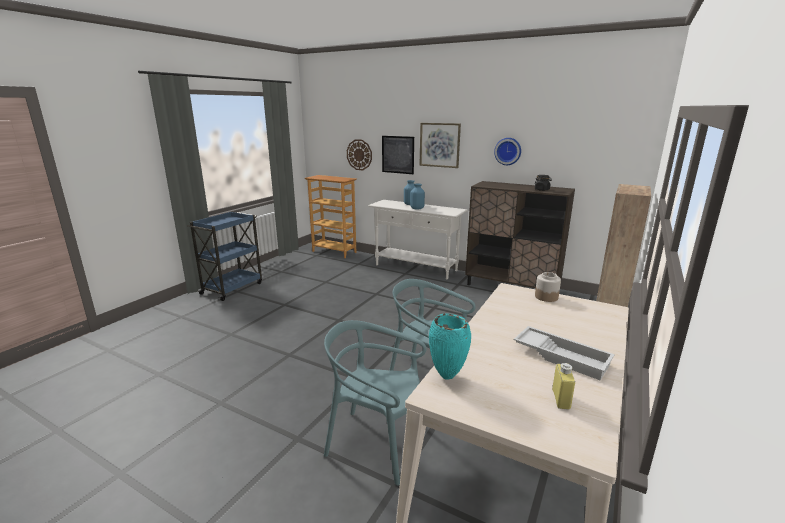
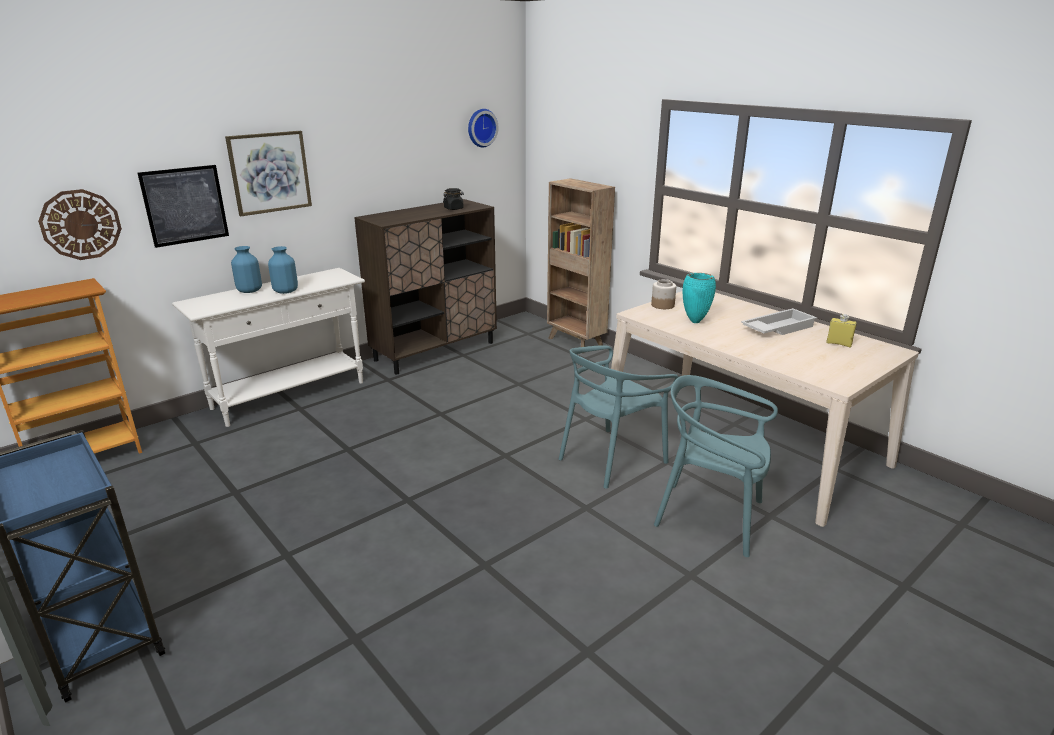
camera: 70 degrees left, 5 degrees up
turquoise chair [324,320,427,485] -> turquoise chair turned 75 degrees clockwise [654,375,778,557]
turquoise vase [429,313,471,380] -> turquoise vase moved to [683,273,716,323]
wall clock [494,138,521,165] -> wall clock moved to [468,109,498,148]

